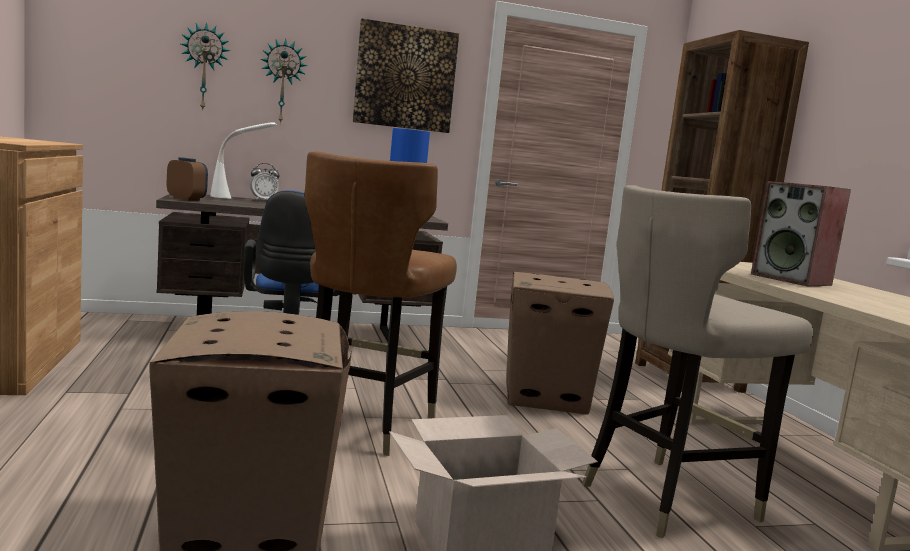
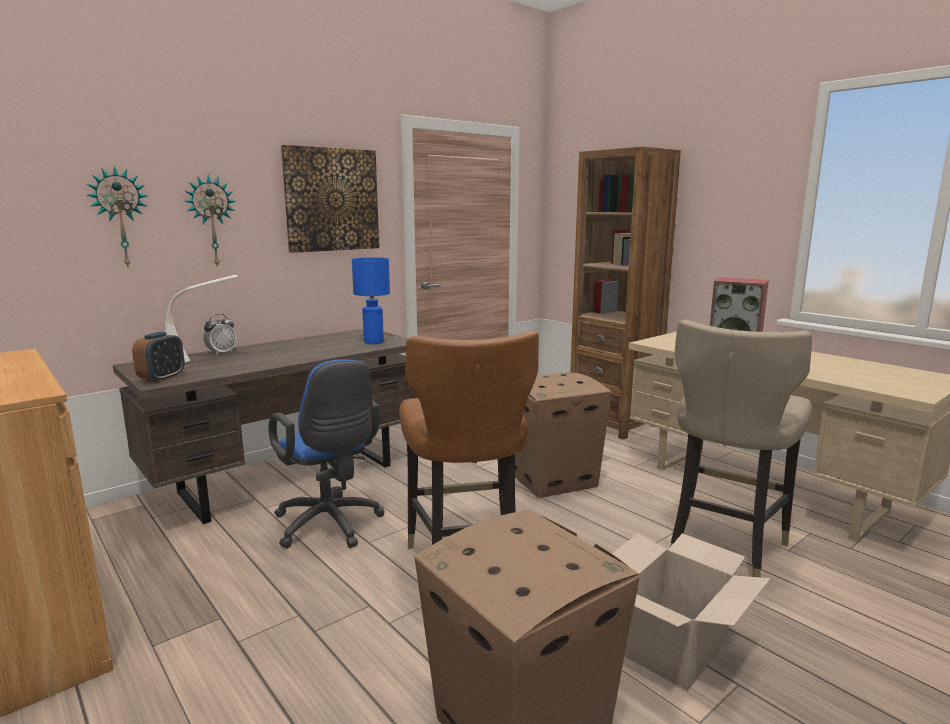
camera: 25 degrees left, 5 degrees up
alarm clock [167,157,208,201] -> alarm clock turned 105 degrees clockwise [132,332,184,383]

